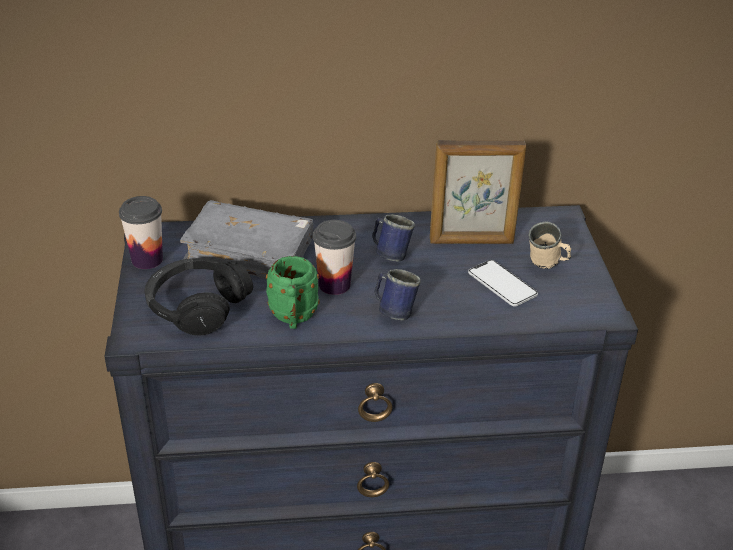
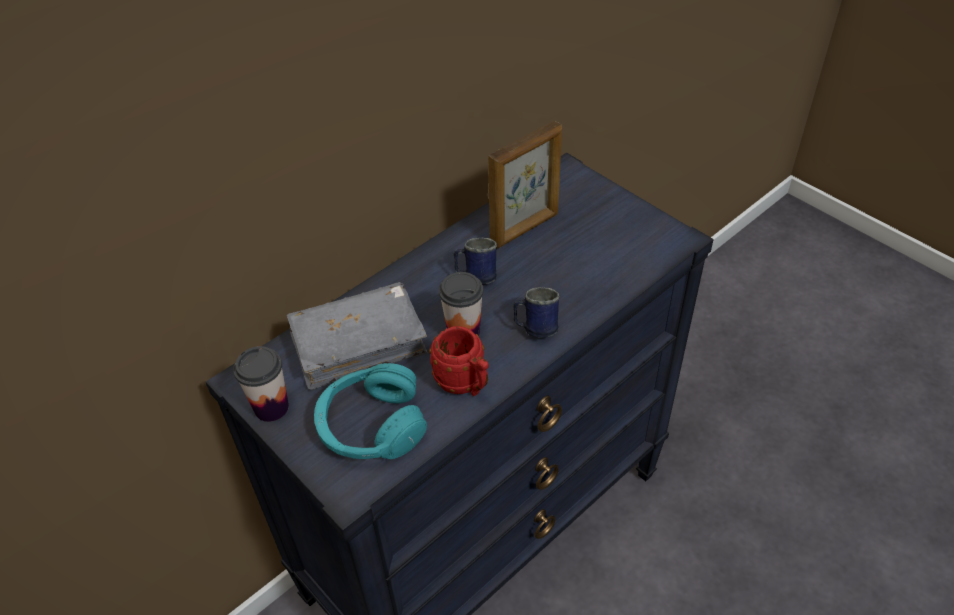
camera: 35 degrees left, 10 degrees up
black headphones [145,258,253,335] -> turquoise headphones [314,363,427,459]
green mug [266,256,320,329] -> red mug [429,326,489,396]
phone [468,260,538,306] -> none
beige mug [529,221,571,269] -> none

